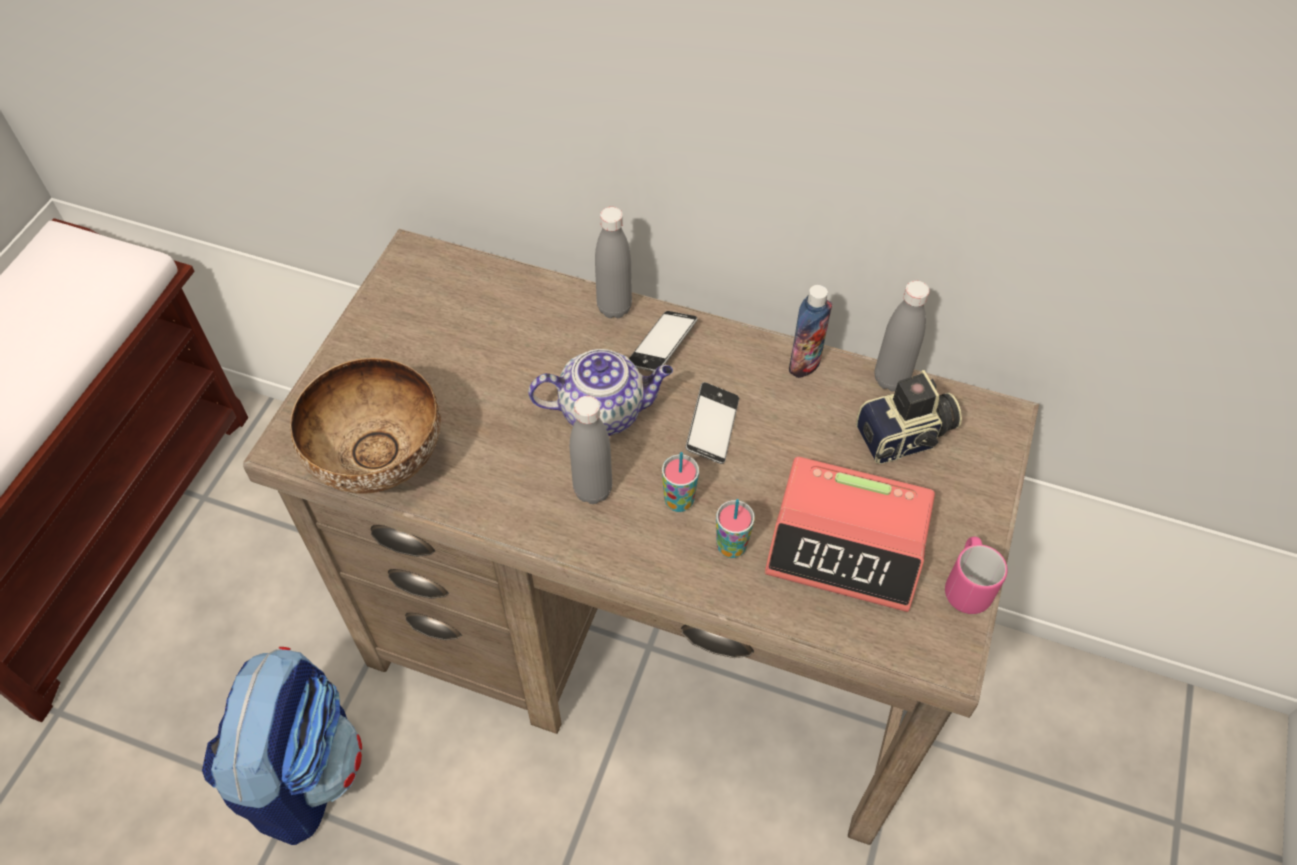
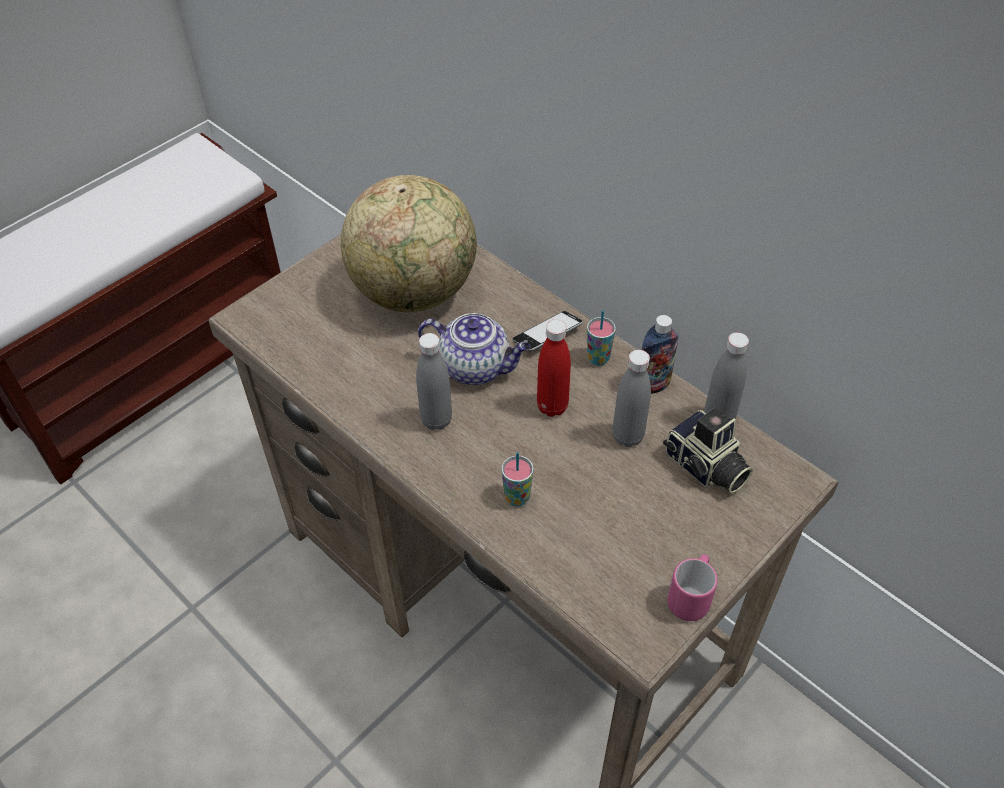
camera: 25 degrees right, 5 degrees down
backpack [202,647,362,845] -> none
bowl [290,358,441,494] -> none
grey bottle [595,207,632,318] -> grey bottle moved to [612,350,651,447]
cup [662,452,699,512] -> cup moved to [587,310,616,366]
phone [685,382,739,464] -> red bottle [537,319,571,417]
alarm clock [765,457,935,612] -> none
camera [856,370,962,464] -> camera turned 45 degrees clockwise [663,408,753,494]
none -> globe [341,175,477,312]

